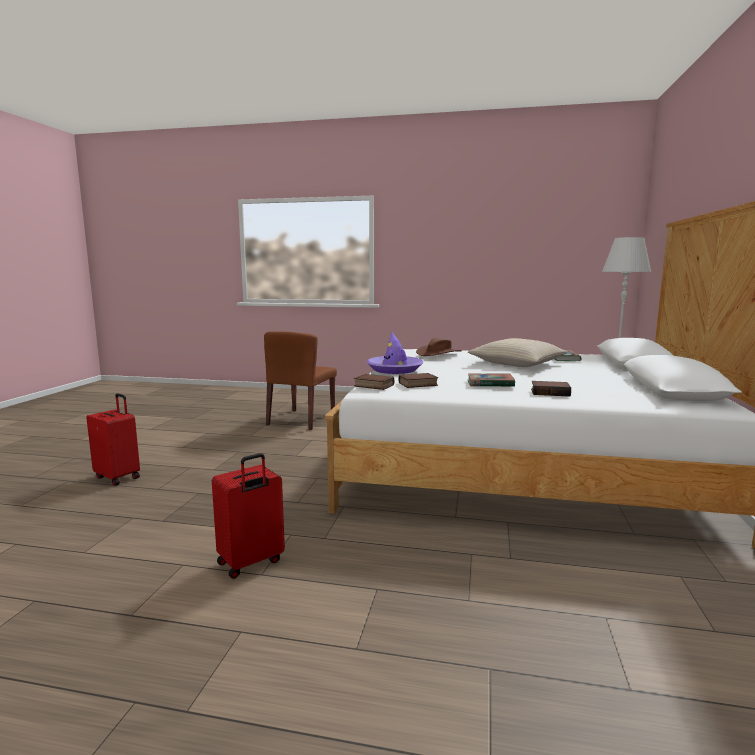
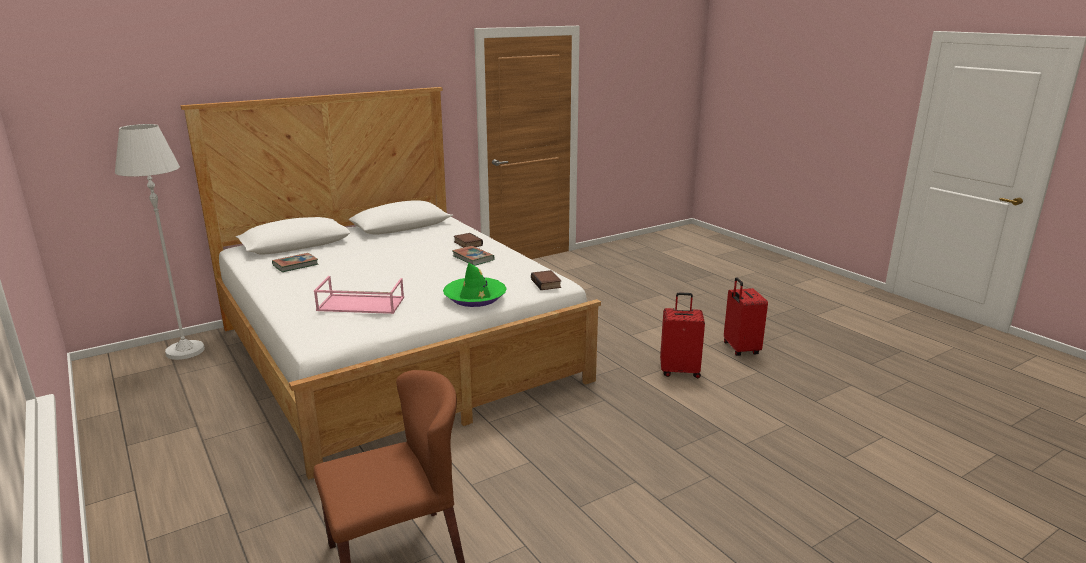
camera: 135 degrees left, 10 degrees up
red suitcase [86,393,140,486] -> red suitcase moved to [724,277,768,356]
purple hat [367,333,424,374] -> green hat [443,263,507,307]
book [399,373,438,388] -> none
brown hat [416,338,462,356] -> pink tray [314,276,404,314]
beige pillow [468,338,567,367] -> none

